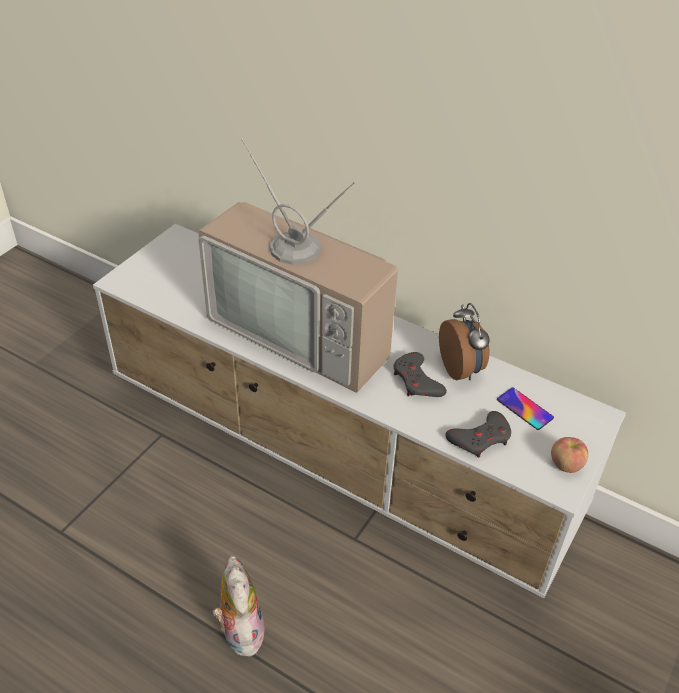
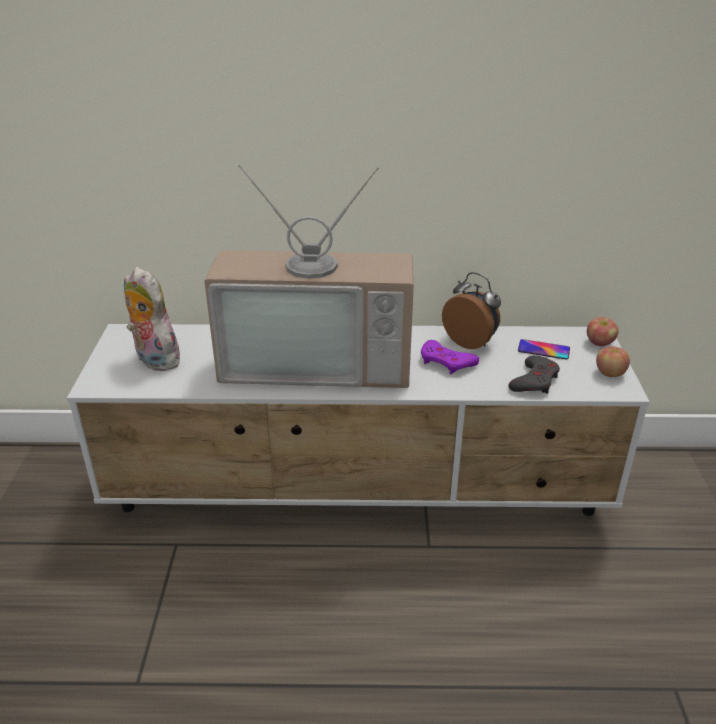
camera: 30 degrees left, 10 degrees down
plush toy [213,556,265,657] -> plush toy moved to [124,267,180,371]
grey game controller [394,352,447,397] -> purple game controller [421,340,479,374]
none -> apple [587,317,619,346]

